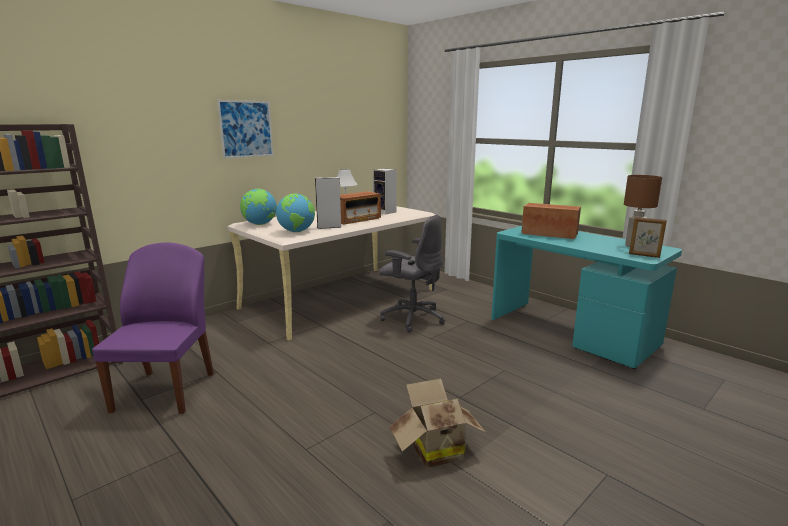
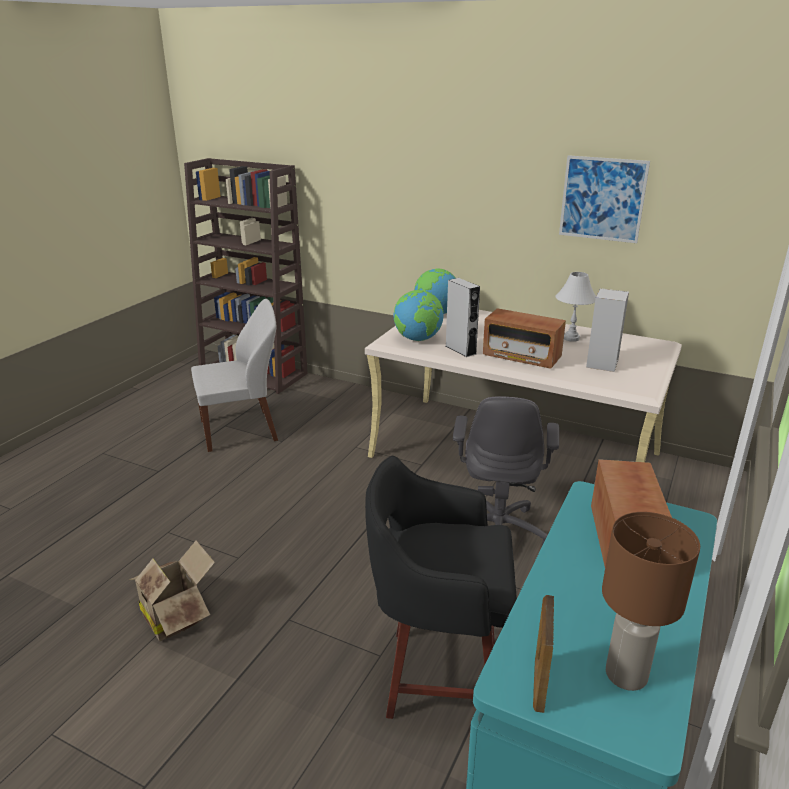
camera: 70 degrees right, 10 degrees up
purple chair [92,242,214,414] -> white chair [191,299,278,452]
picture [217,100,273,159] -> picture moved to [559,155,650,243]
none -> black stool [365,456,517,719]

